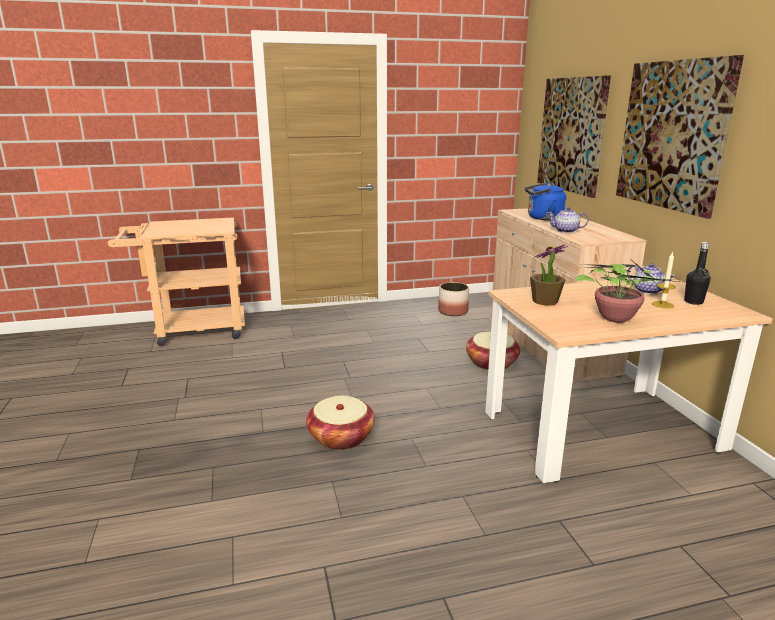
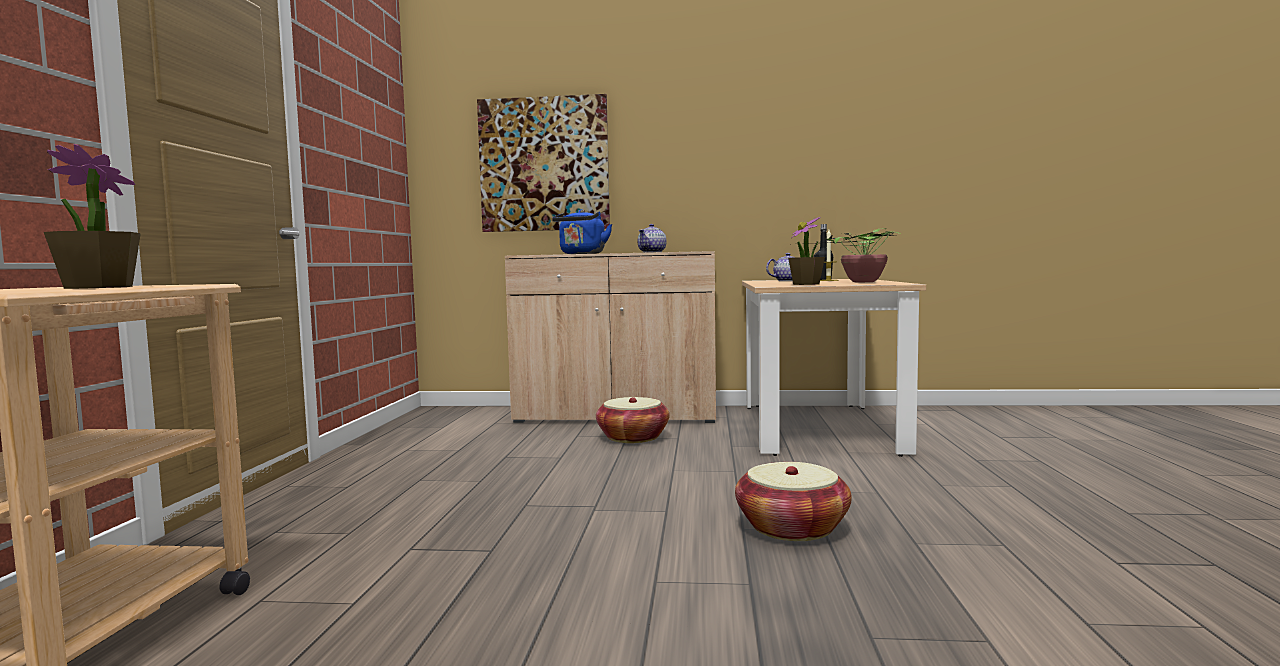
camera: 70 degrees left, 15 degrees down
planter [438,282,469,316] -> none
picture [616,55,744,219] -> none
none -> potted plant [44,144,141,289]

